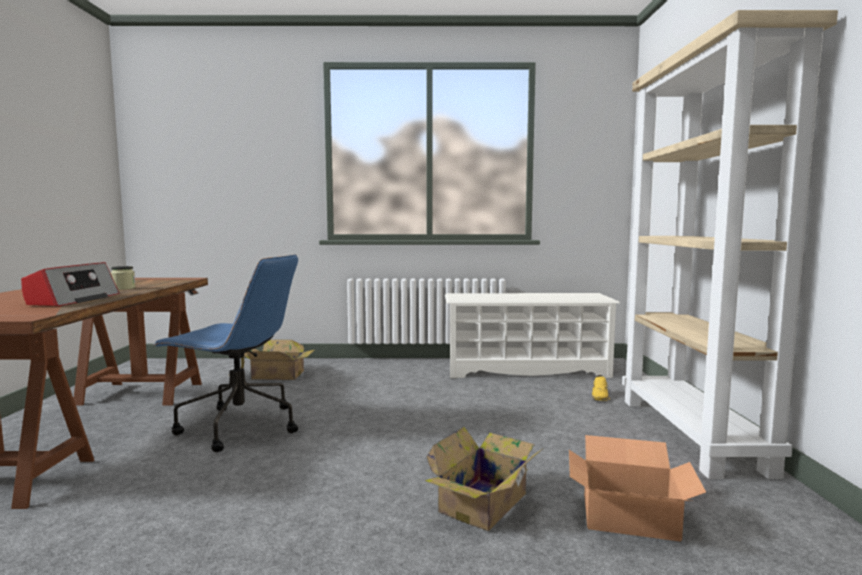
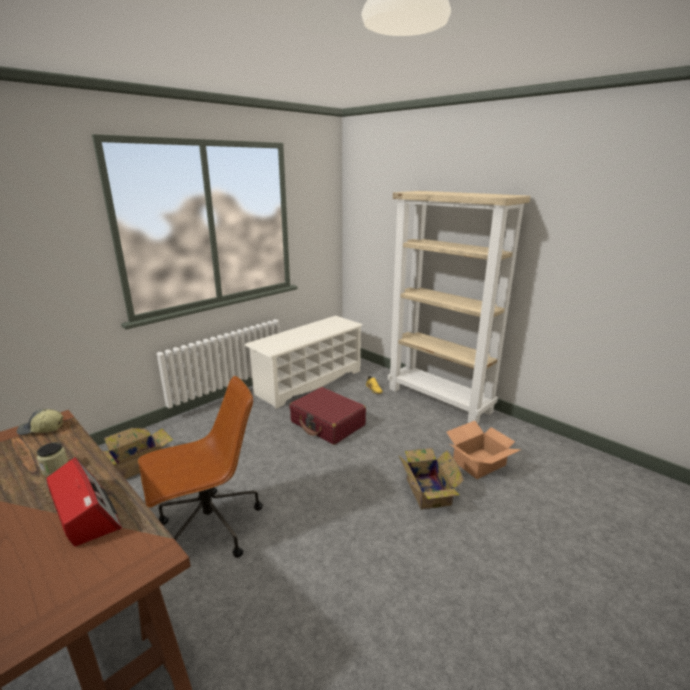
camera: 45 degrees left, 15 degrees up
blue office chair [153,254,298,452] -> brown office chair [138,376,263,558]
none -> cap [17,409,63,435]
none -> red suitcase [289,387,366,445]

